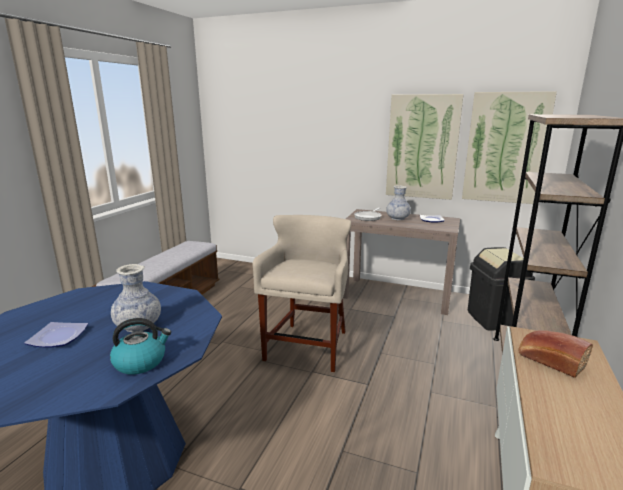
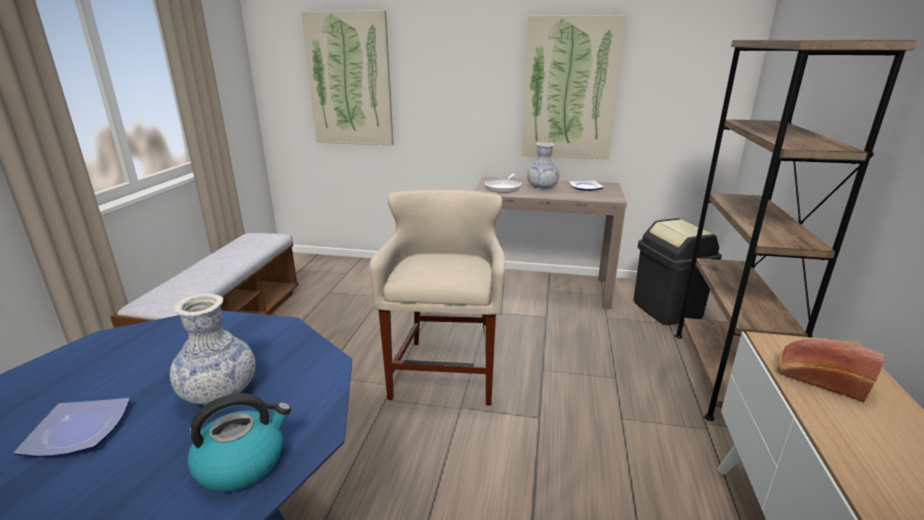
camera: 10 degrees left, 5 degrees up
picture [462,91,557,204] -> picture moved to [301,10,394,146]

